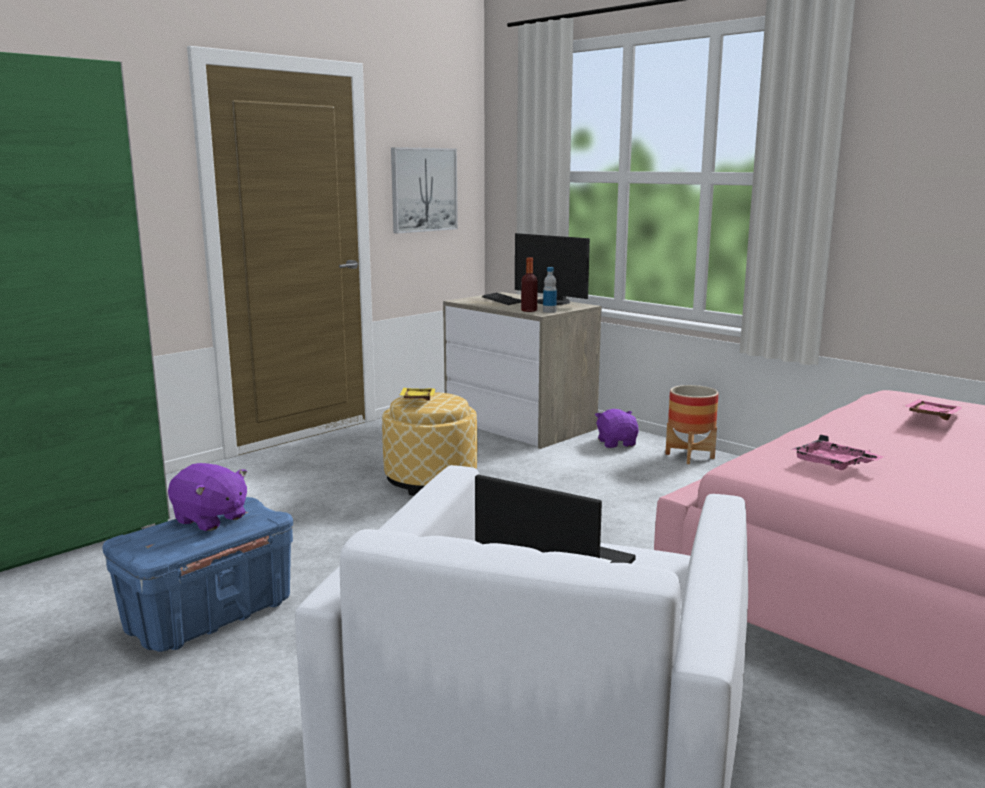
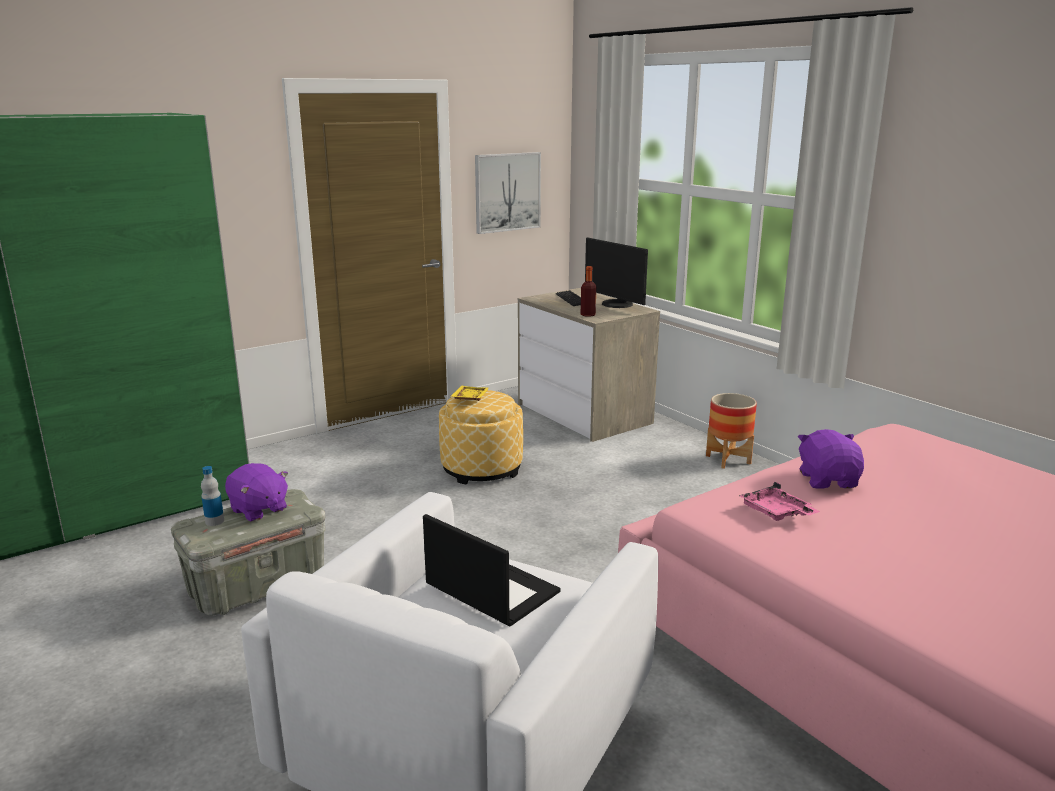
camera: 10 degrees right, 5 degrees up
blue storage box [102,497,293,652] -> grey storage box [171,489,325,616]
bottle [543,267,557,313] -> bottle moved to [201,466,224,526]
purple plush toy [595,409,639,448] -> purple plush toy moved to [798,429,864,489]
pink tray [904,399,963,420] -> none

